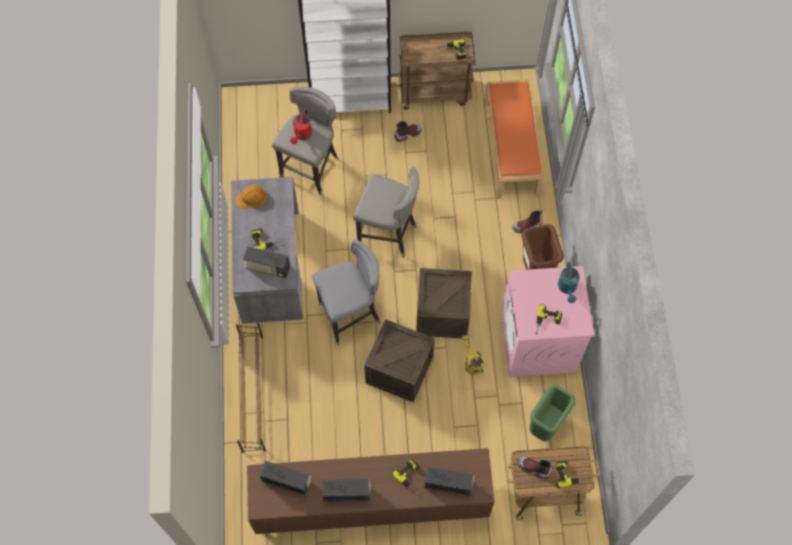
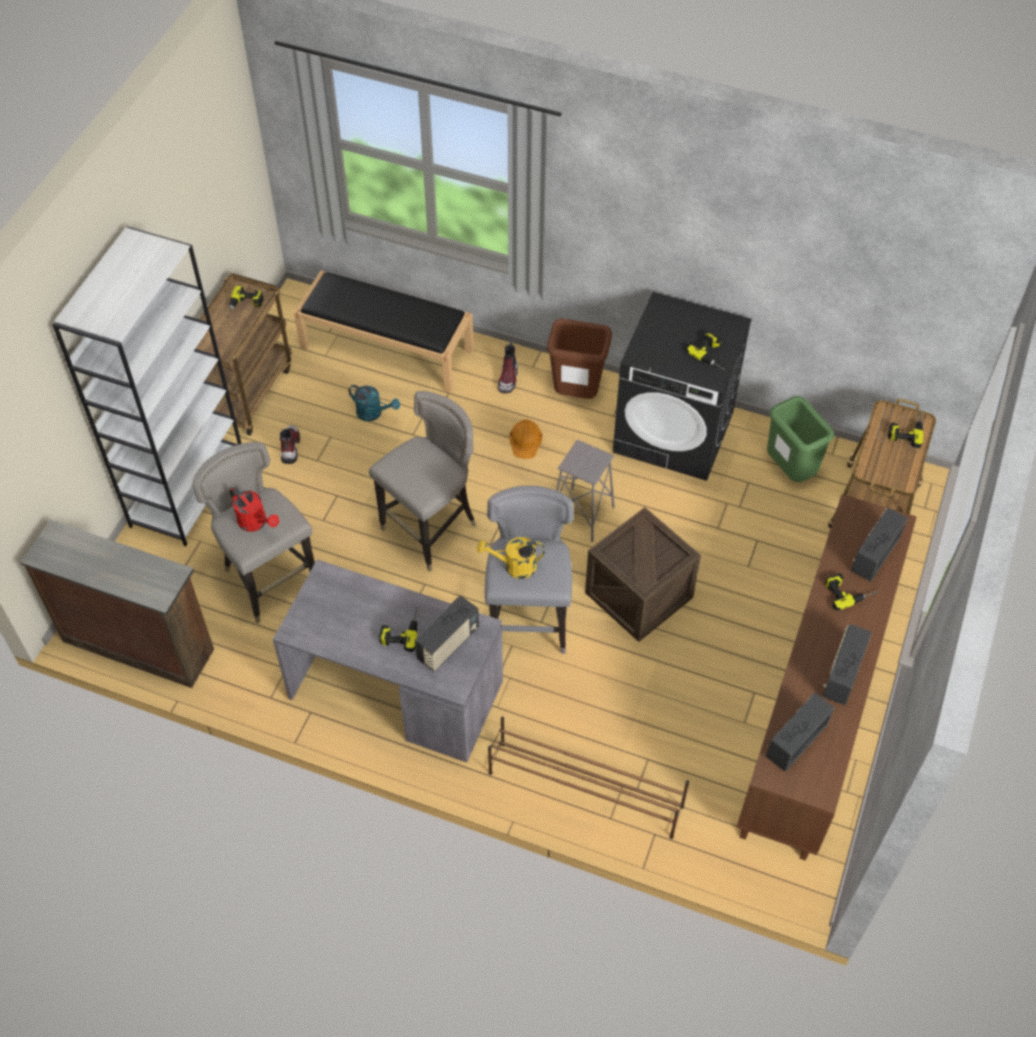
camera: 65 degrees left, 10 degrees down
orange hard hat [235,185,267,209] -> orange hard hat moved to [510,419,542,459]
crate [416,268,472,338] -> grey stool [556,440,615,542]
yellow watering can [461,335,484,375] -> yellow watering can moved to [477,537,545,579]
orange bench [484,80,544,199] -> black bench [294,271,474,393]
pink washing machine [501,266,594,377] -> black washing machine [613,292,752,481]
boot [518,457,553,479] -> none
turquoise watering can [558,262,580,303] -> turquoise watering can moved to [348,385,400,421]
none -> brown dresser [20,520,214,688]

